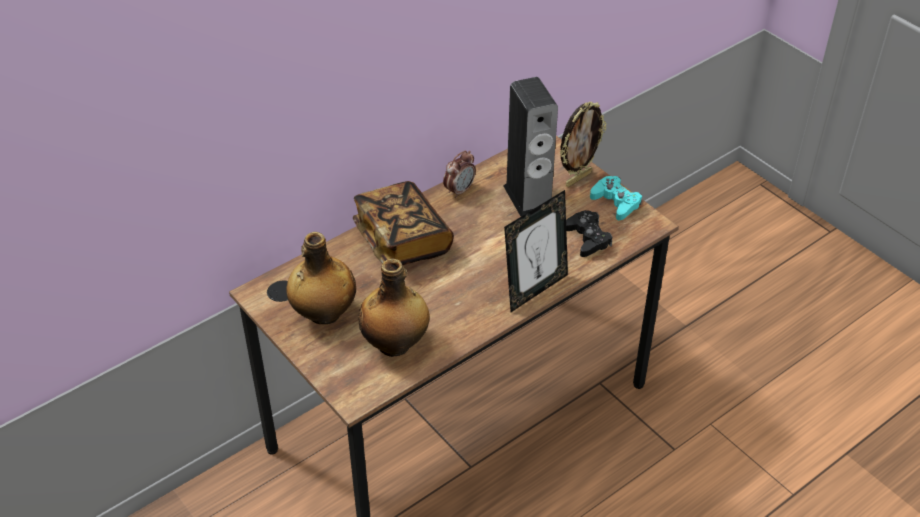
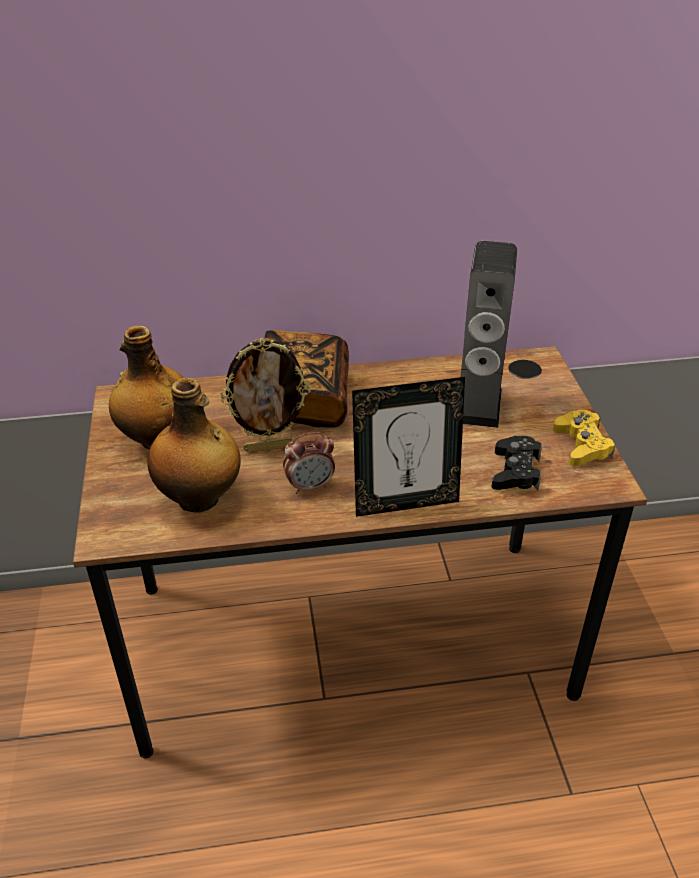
camera: 30 degrees right, 5 degrees down
alarm clock [443,151,476,198] -> alarm clock moved to [283,432,335,494]
picture frame [560,102,606,187] -> picture frame moved to [220,338,311,452]
turquoise game controller [590,176,642,220] -> yellow game controller [553,410,615,466]

